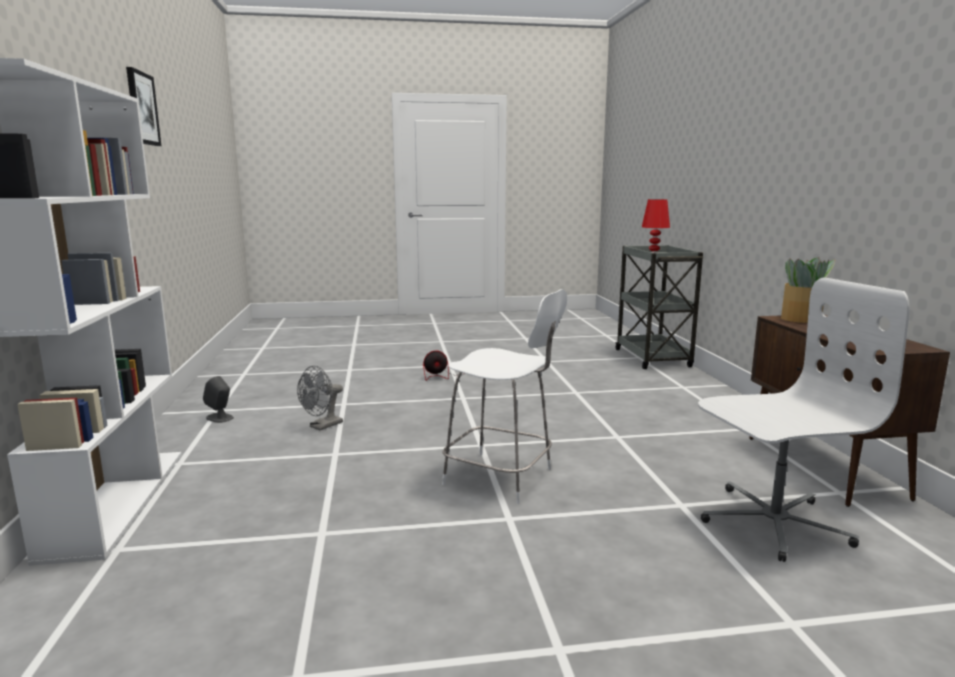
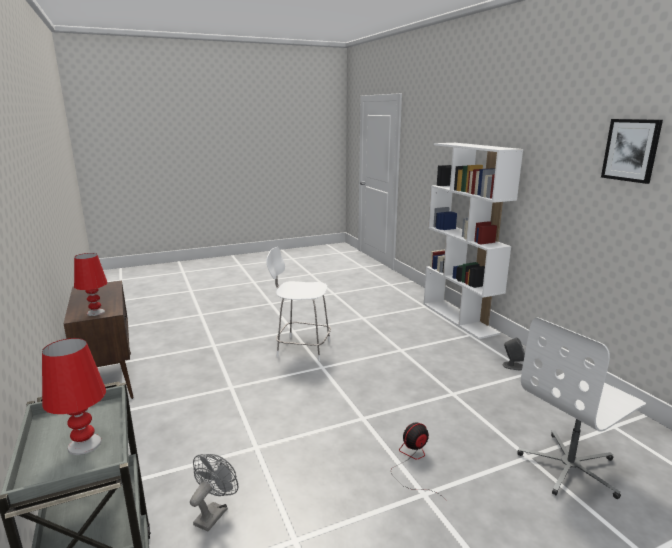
camera: 165 degrees right, 5 degrees up
grey fan [297,366,343,431] -> grey fan moved to [190,454,239,531]
white office chair [698,277,909,562] -> white office chair moved to [517,317,646,499]
potted plant [781,257,835,323] -> red table lamp [74,253,108,316]

